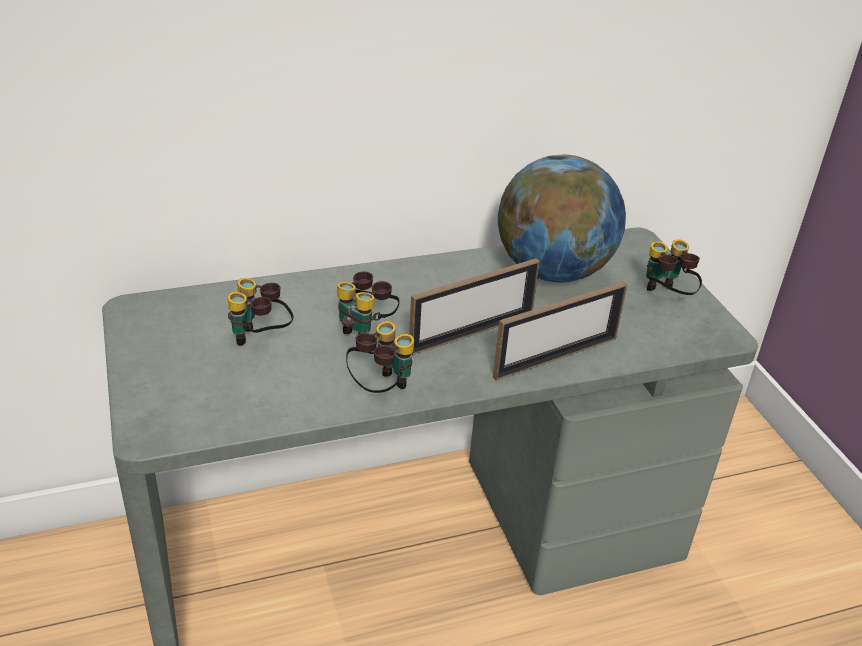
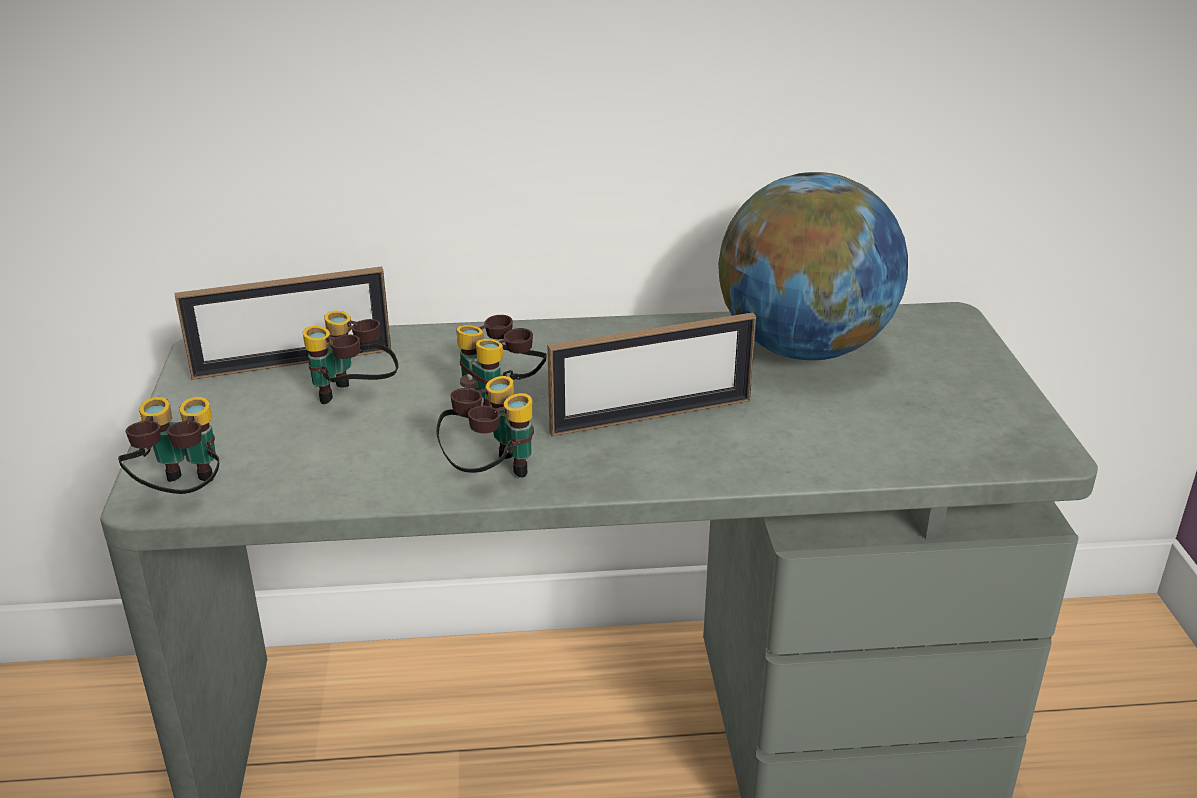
camera: 15 degrees right, 5 degrees down
picture frame [493,282,627,381] -> picture frame moved to [175,266,391,380]
binoculars [646,240,702,295] -> binoculars moved to [118,397,219,494]

